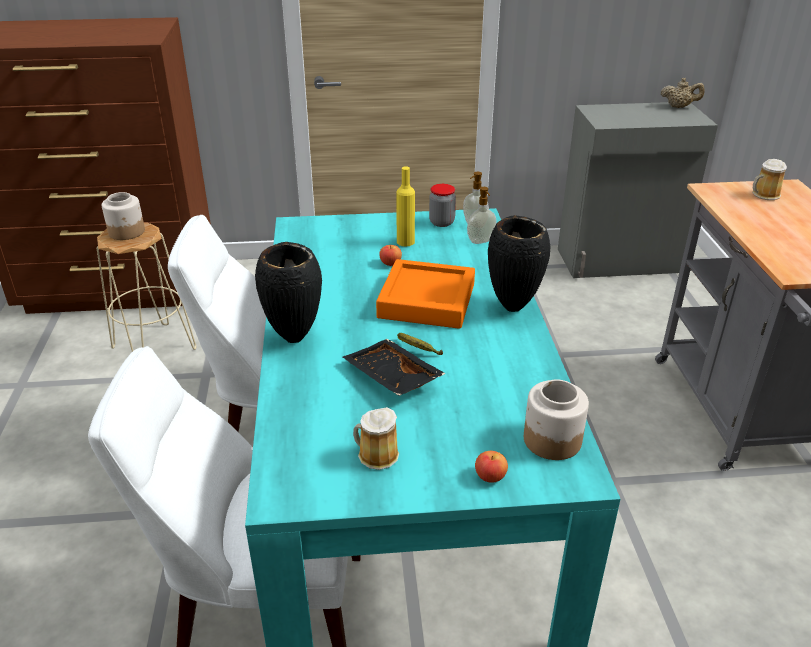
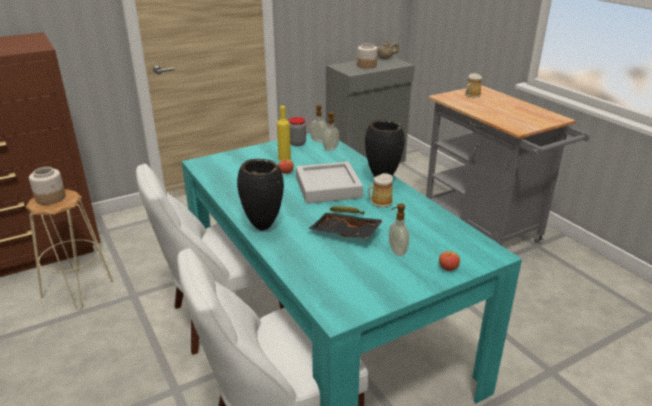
camera: 25 degrees left, 5 degrees down
mug [353,407,399,470] -> mug moved to [368,173,393,207]
orange tray [376,259,475,329] -> grey tray [296,161,363,204]
jar [524,380,589,460] -> jar moved to [357,43,377,69]
none -> soap dispenser [389,203,409,256]

